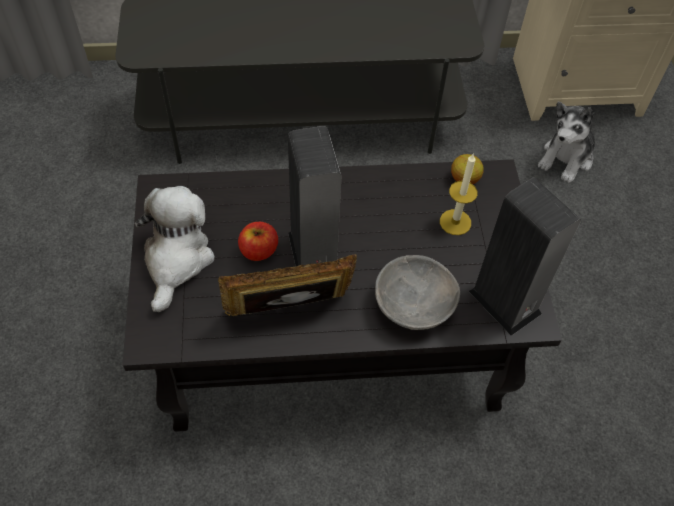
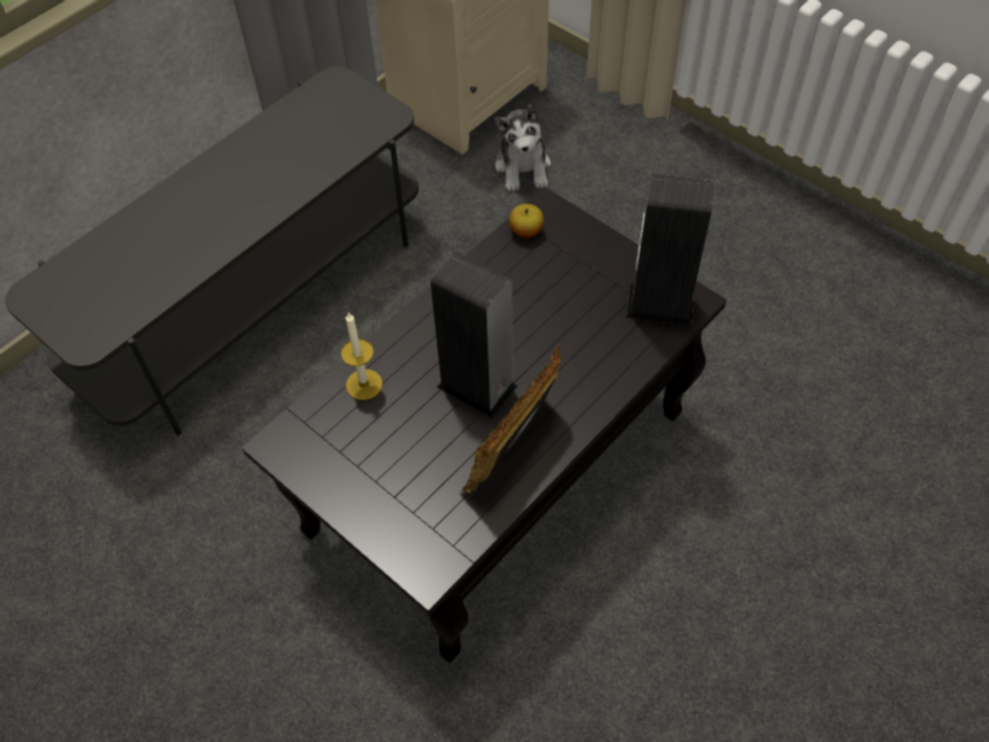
camera: 40 degrees left, 0 degrees up
plush toy [135,186,215,312] -> none
apple [238,222,278,261] -> none
grey bowl [375,255,460,330] -> none
candle [440,154,478,235] -> candle moved to [341,312,383,400]

